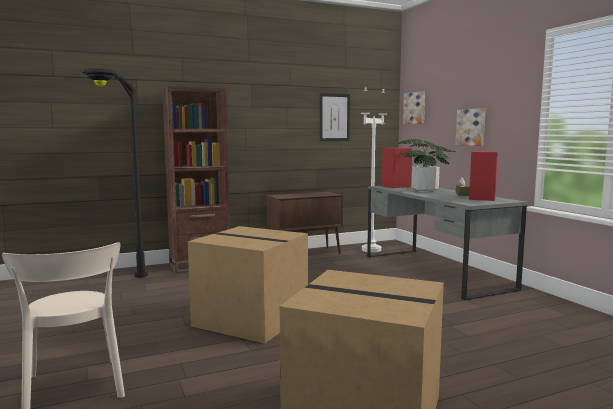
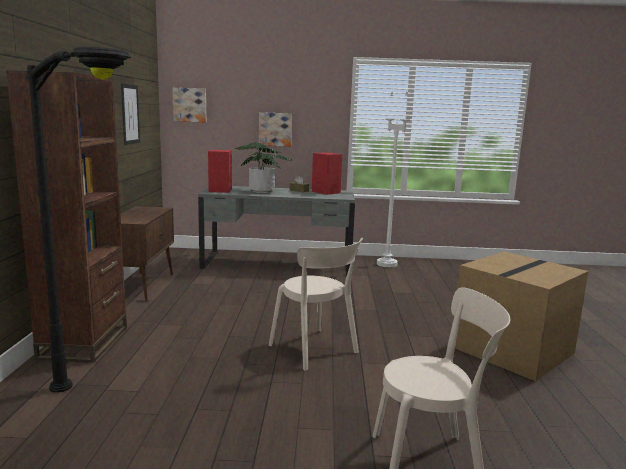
camera: 65 degrees left, 5 degrees up
cardboard box [188,226,308,343] -> beige chair [269,238,363,371]
white floor lamp [361,87,387,253] -> white floor lamp moved to [377,92,410,267]

